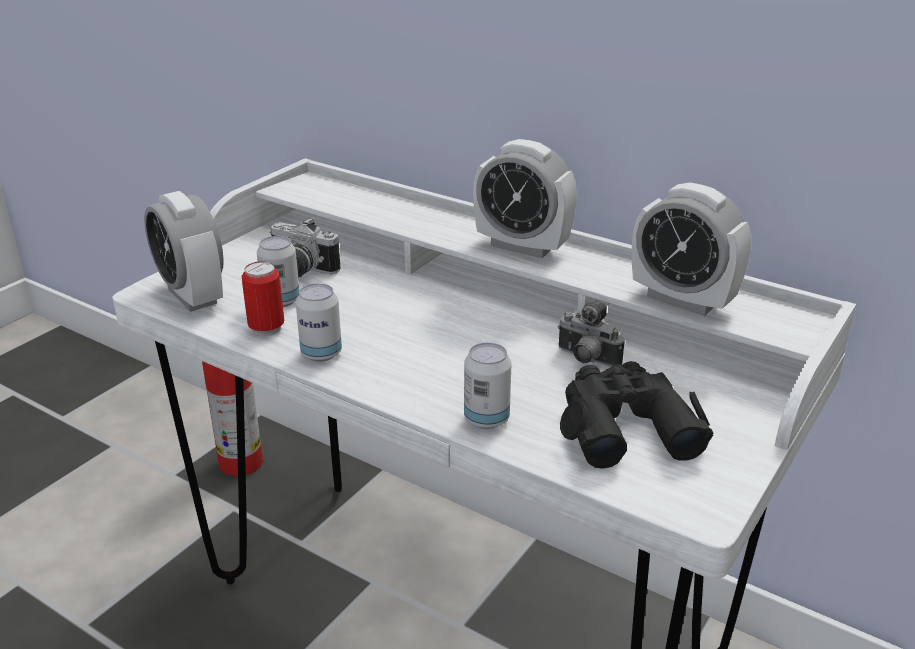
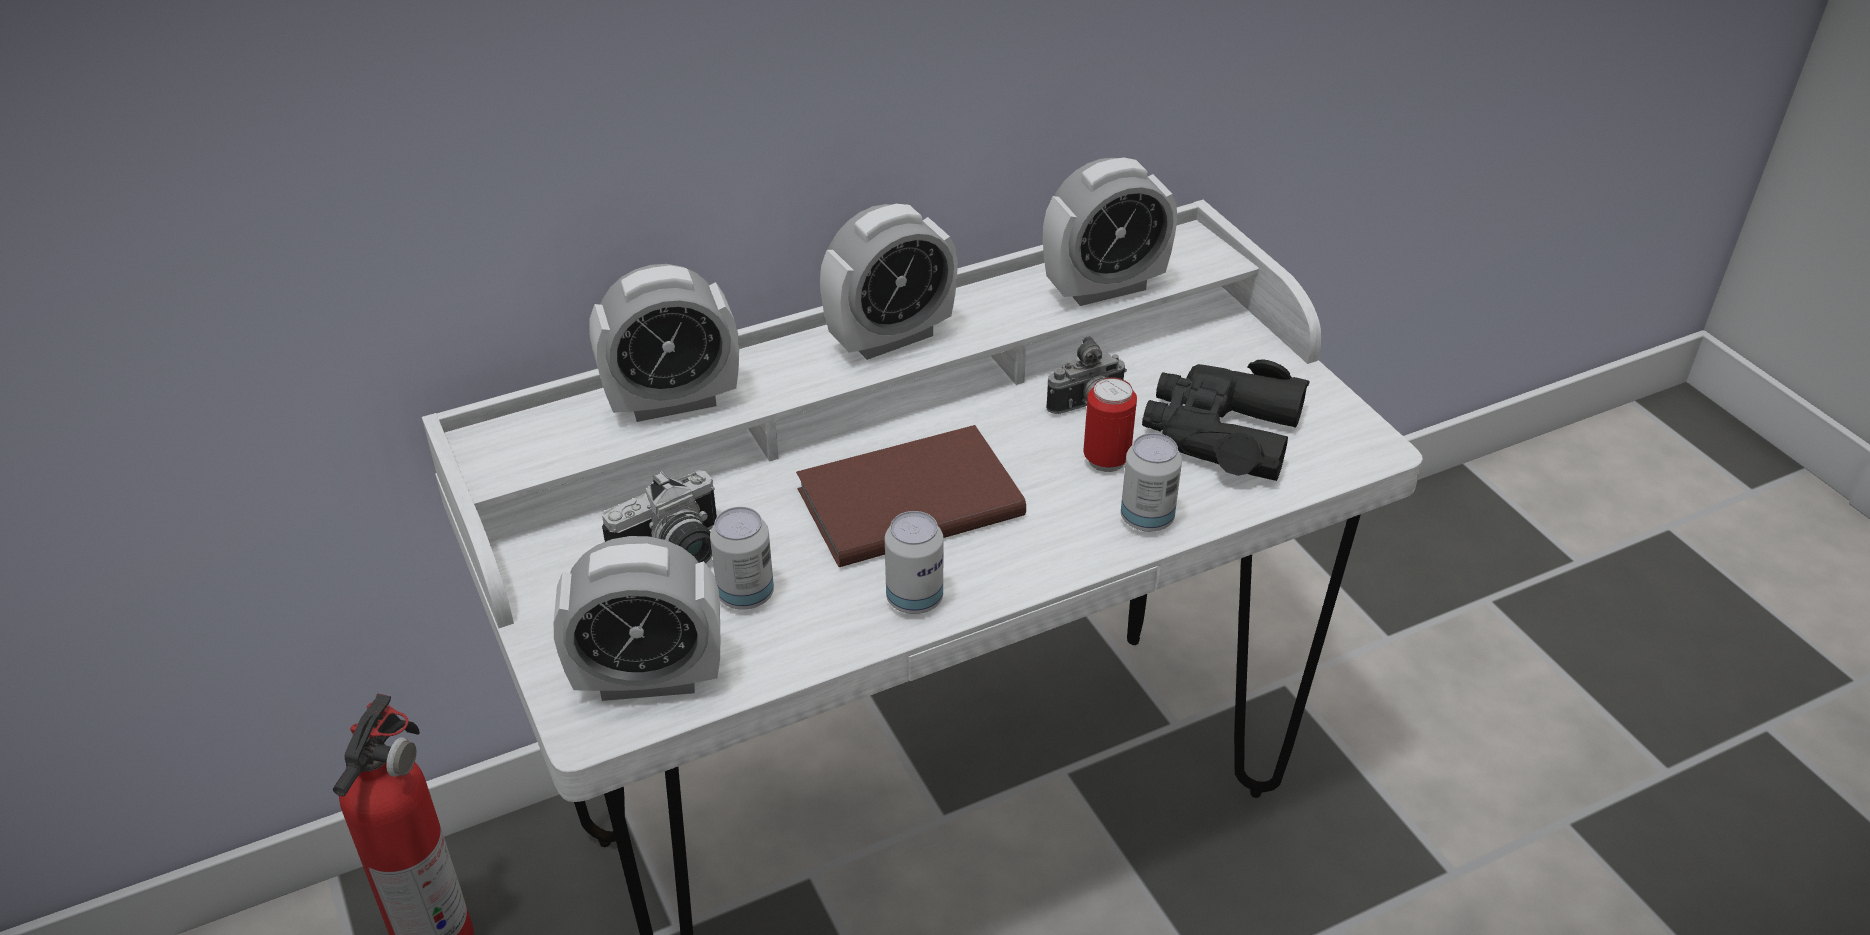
camera: 60 degrees left, 10 degrees up
can [242,261,284,336] -> can moved to [1083,377,1137,472]
none -> alarm clock [590,264,739,422]
none -> brown book [796,425,1026,567]

